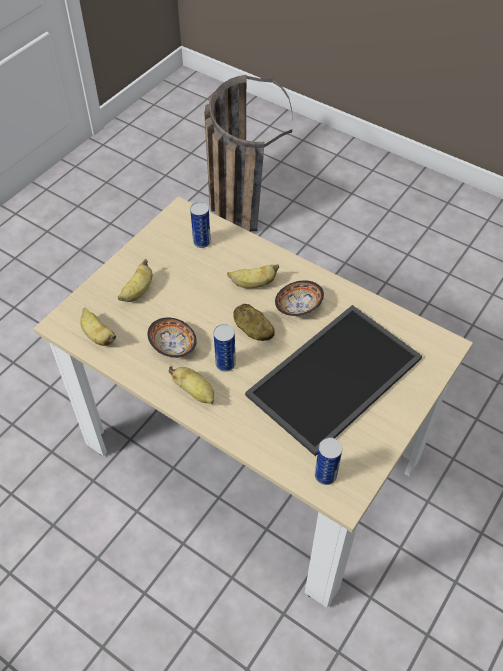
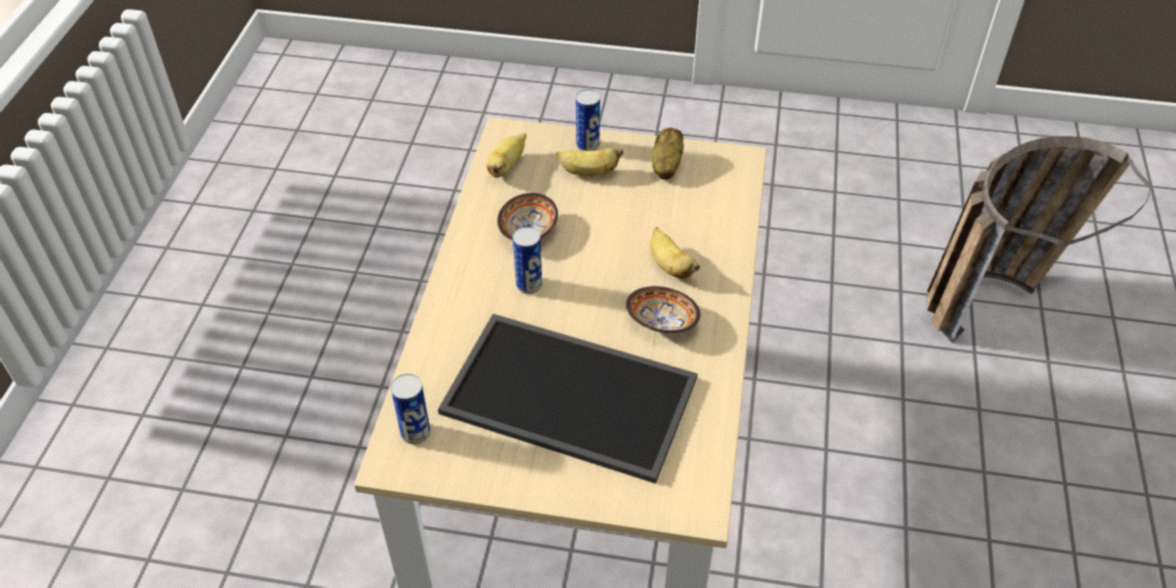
camera: 65 degrees right, 5 degrees down
banana [169,366,214,404] -> none
can [190,202,211,248] -> can moved to [576,90,600,151]
potato [233,304,275,341] -> potato moved to [652,128,684,180]

